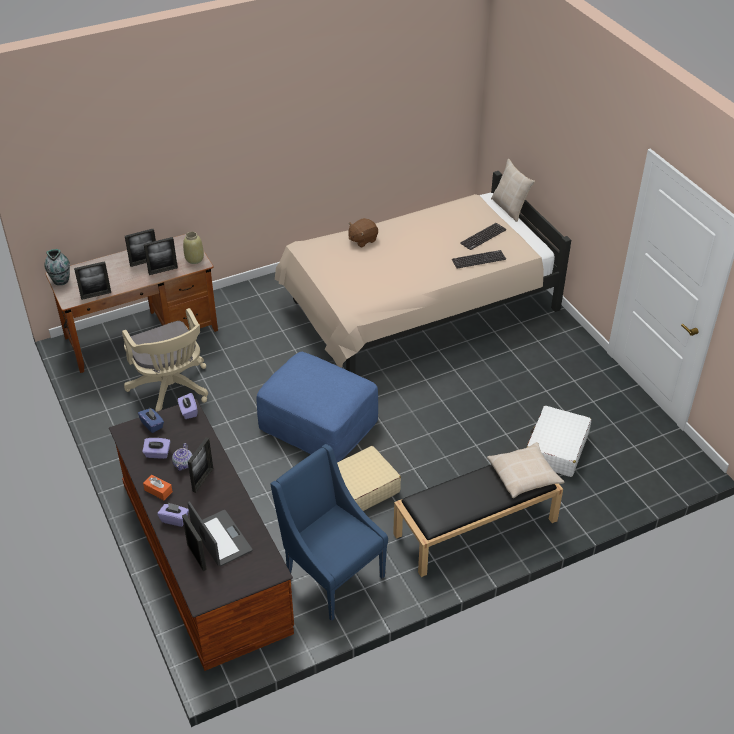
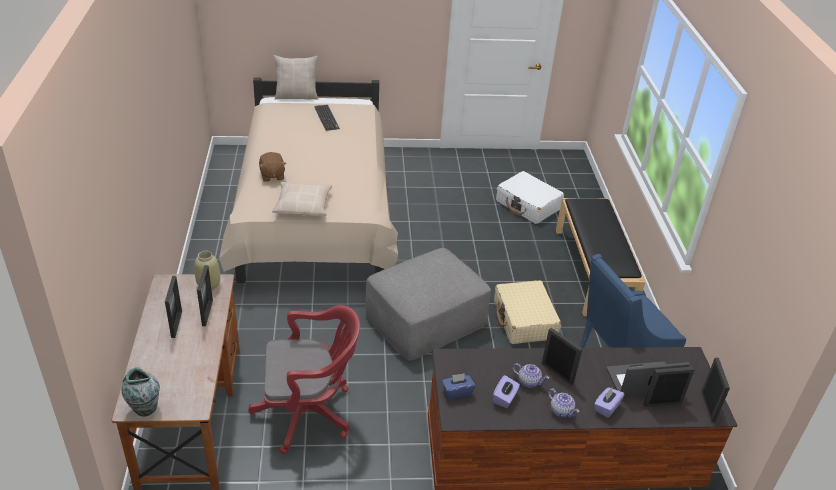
camera: 70 degrees left, 5 degrees down
picture frame [74,261,111,300] -> picture frame moved to [701,358,730,422]
beige office chair [122,308,208,412] -> red office chair [248,305,360,454]
orange tissue box [143,475,173,500] -> teapot [548,389,580,418]
purple tissue box [178,393,197,419] -> none
blue ottoman [256,352,378,462] -> grey ottoman [365,248,491,361]
keyboard [452,250,506,269] -> none
beige pillow [487,442,564,498] -> beige pillow moved to [272,182,332,216]

